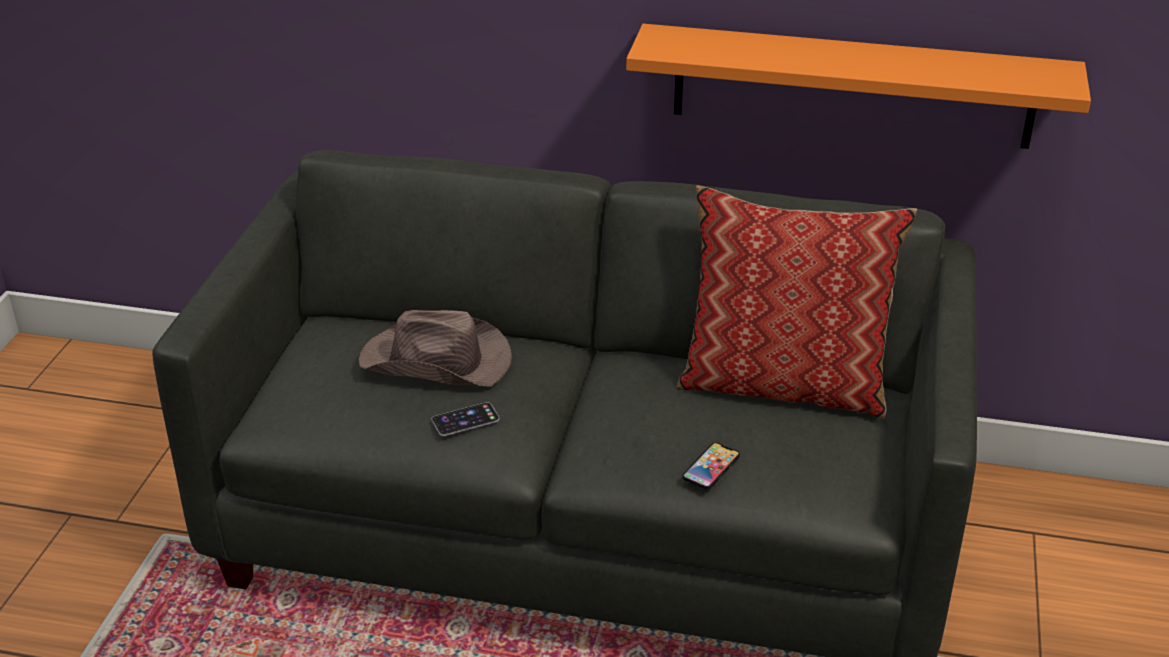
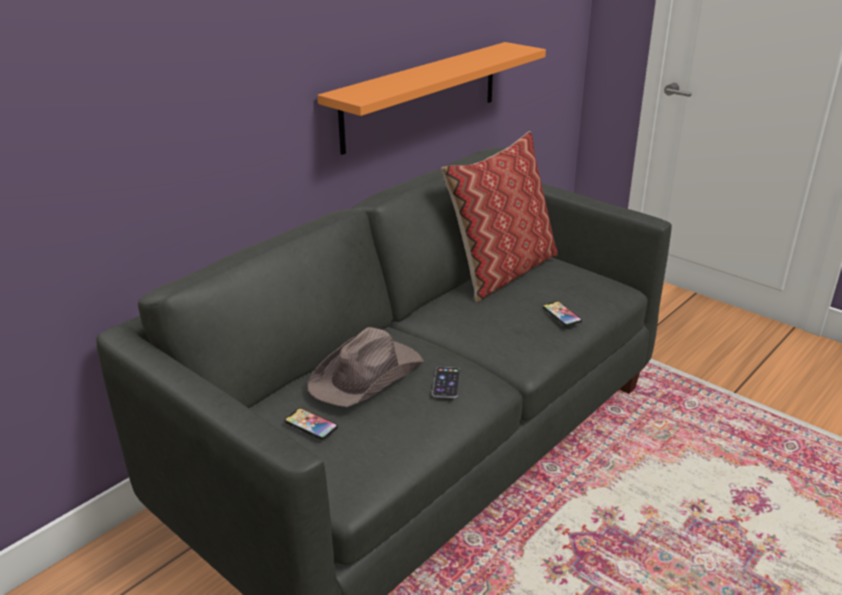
camera: 60 degrees left, 5 degrees down
none -> phone [285,408,338,440]

